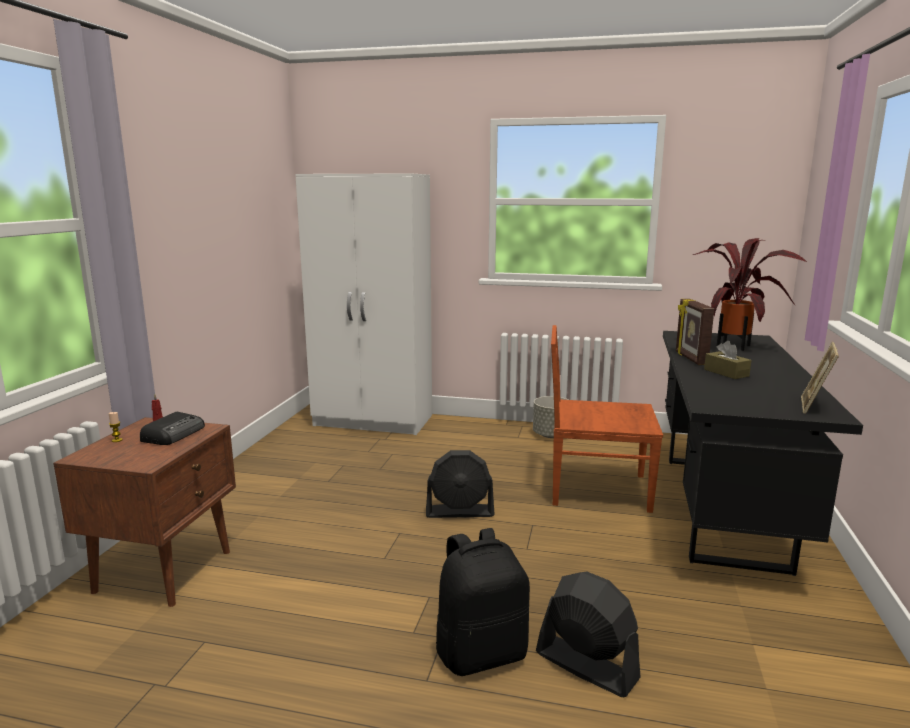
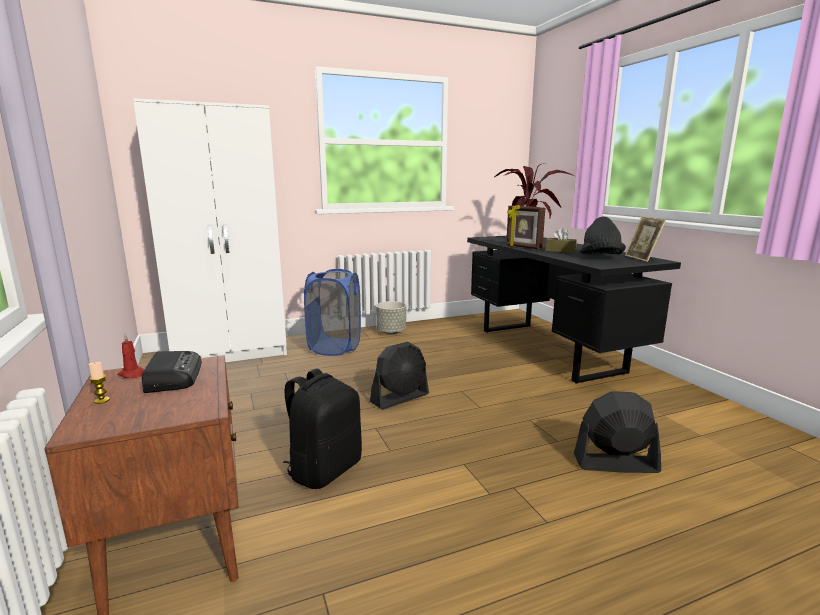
camera: 35 degrees left, 0 degrees up
black backpack [436,528,530,676] -> black backpack moved to [283,369,362,489]
brown chair [551,325,663,513] -> none
none -> blue laundry basket [304,269,361,356]
none -> black hat [580,217,626,254]

